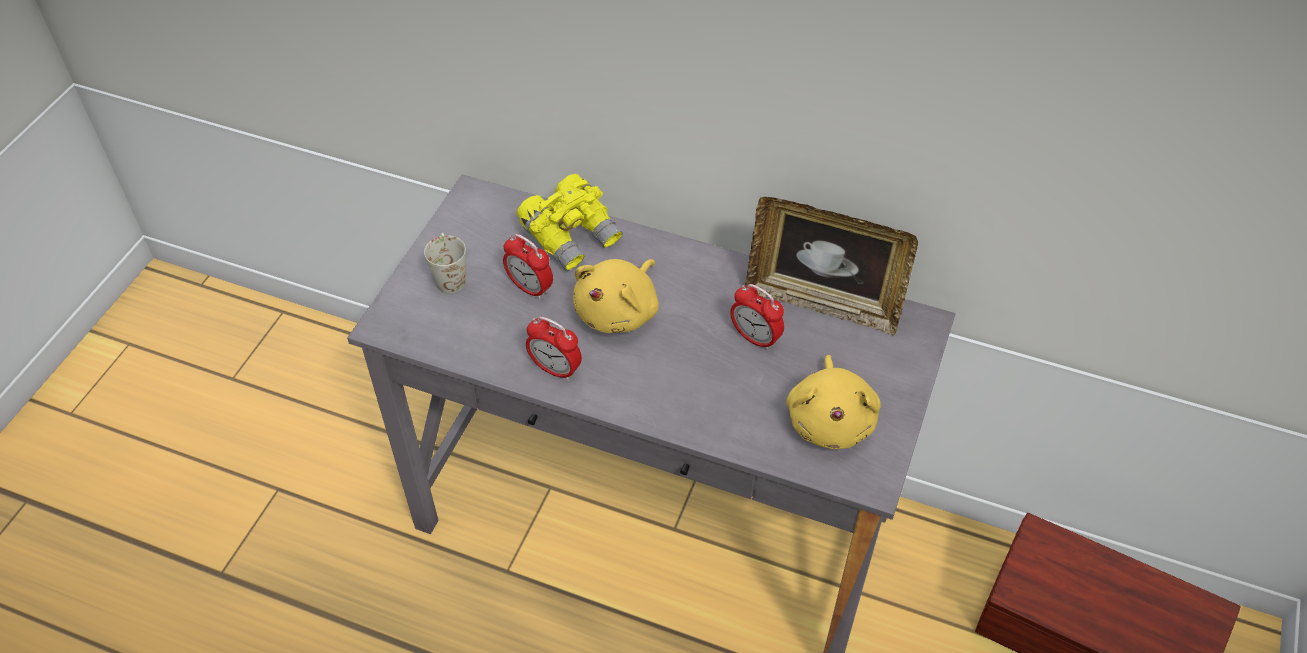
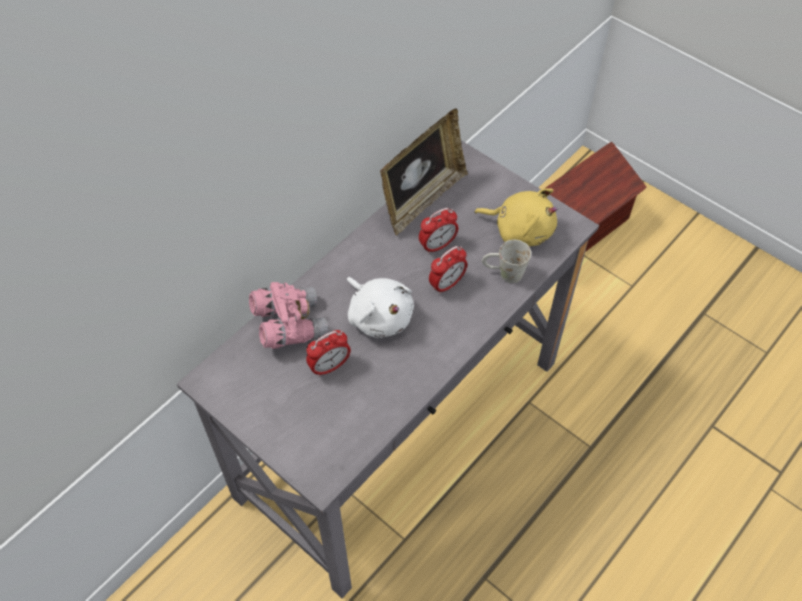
camera: 70 degrees left, 5 degrees up
white mug [424,233,466,294] -> white mug moved to [482,240,531,283]
yellow binoculars [517,174,622,271] -> pink binoculars [249,282,328,349]
alarm clock [526,317,582,381] -> alarm clock moved to [429,246,467,294]
yellow plush toy [573,259,659,333] -> white plush toy [347,277,414,338]

